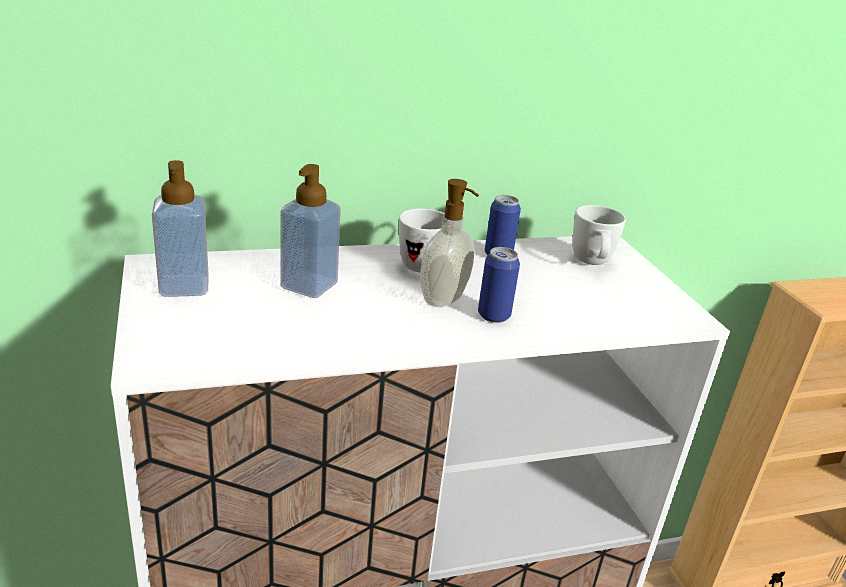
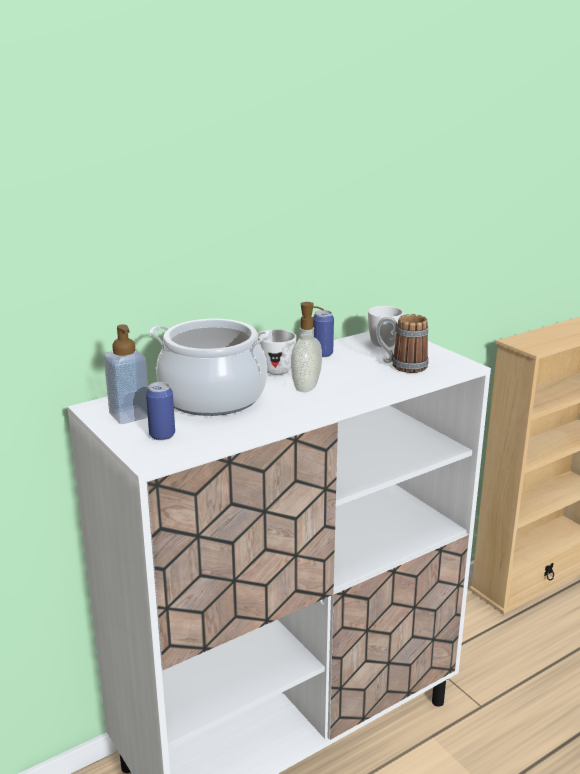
camera: 15 degrees left, 5 degrees down
soap dispenser [281,164,341,298] -> cooking pot [149,319,272,416]
can [478,247,520,323] -> can moved to [146,382,175,440]
none -> mug [376,314,428,373]

